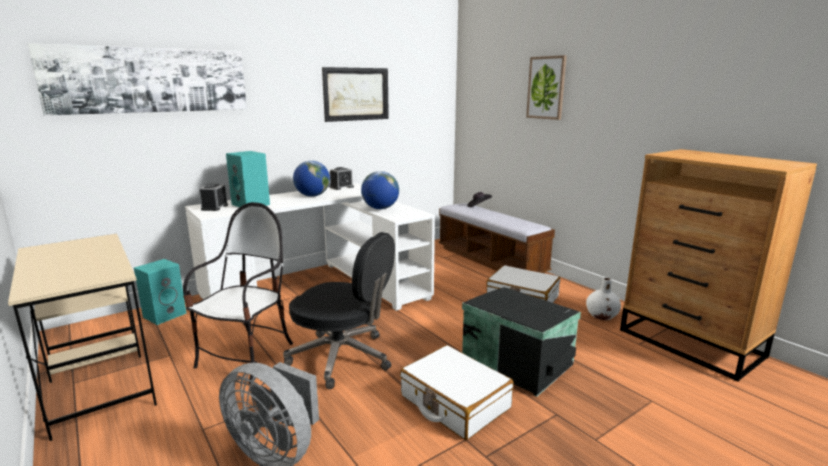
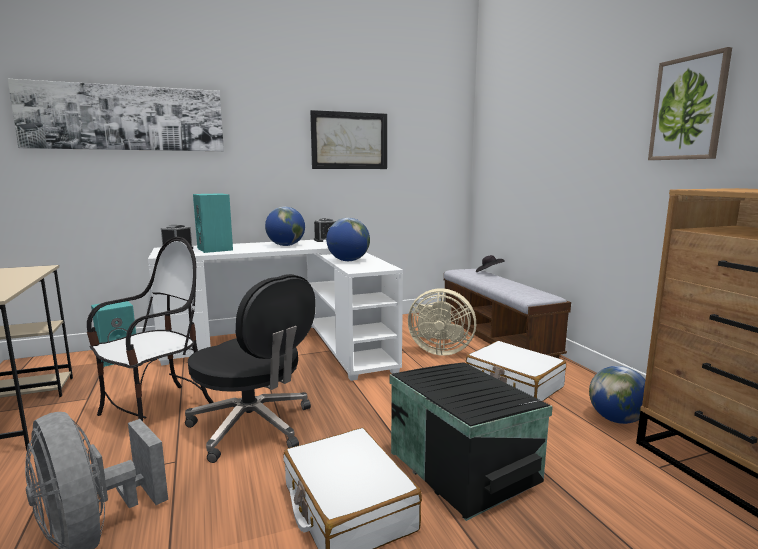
camera: 15 degrees right, 5 degrees down
picture [526,55,567,120] -> picture moved to [648,47,732,160]
white vase [586,278,621,320] -> globe [589,366,645,424]
none -> beige fan [408,288,476,356]

